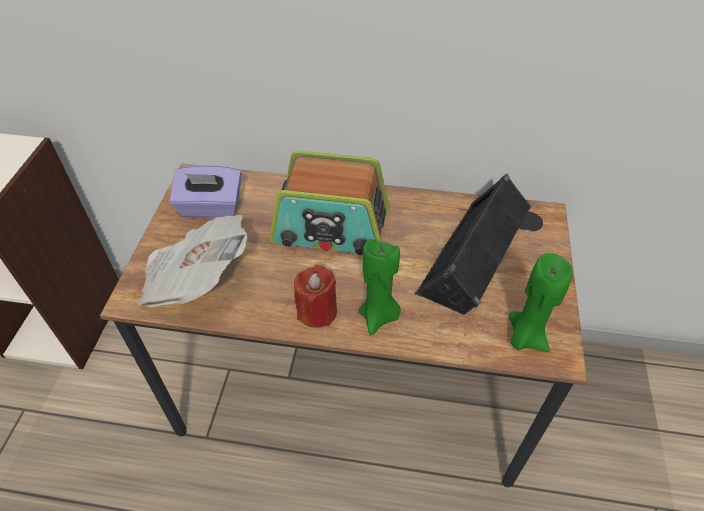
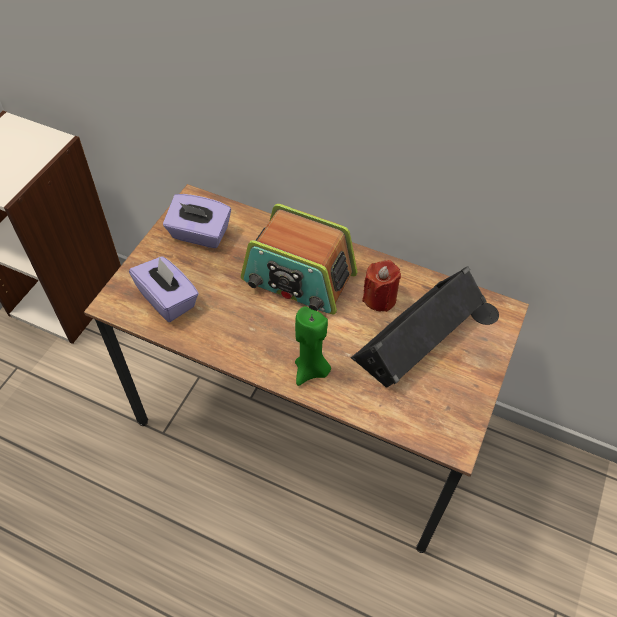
camera: 15 degrees right, 5 degrees up
newspaper [138,215,247,307] -> purple tissue box [129,256,199,322]
red candle [294,265,337,328] -> red candle moved to [362,260,401,312]
green candle [508,253,573,352] -> none

